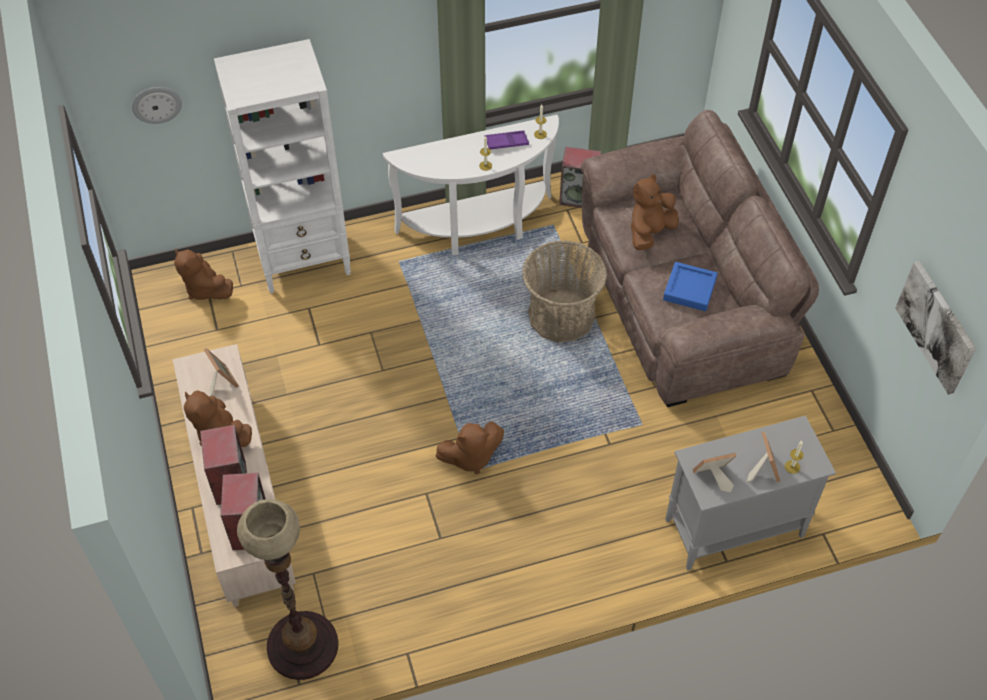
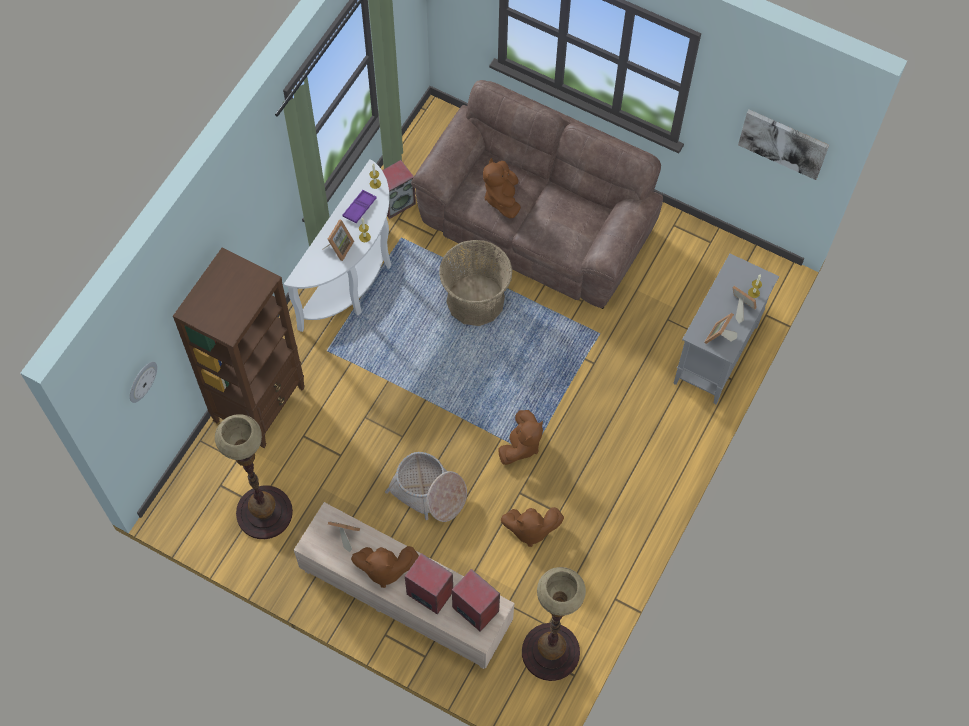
camera: 45 degrees left, 10 degrees up
brown plush toy [174,249,233,300] -> brown plush toy moved to [501,507,564,547]
white bookcase [214,39,351,293] -> brown bookcase [173,248,305,448]
blue tray [663,262,718,311] -> none
none -> floor lamp [215,414,293,539]
none -> picture frame [322,219,354,261]
none -> basket [385,452,467,522]

